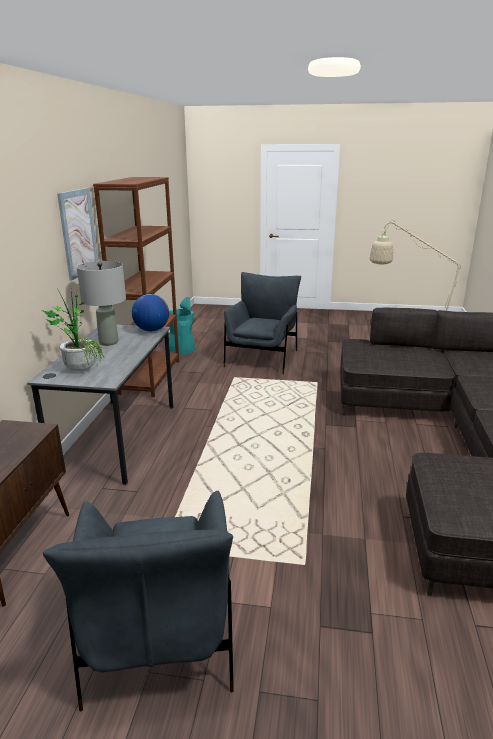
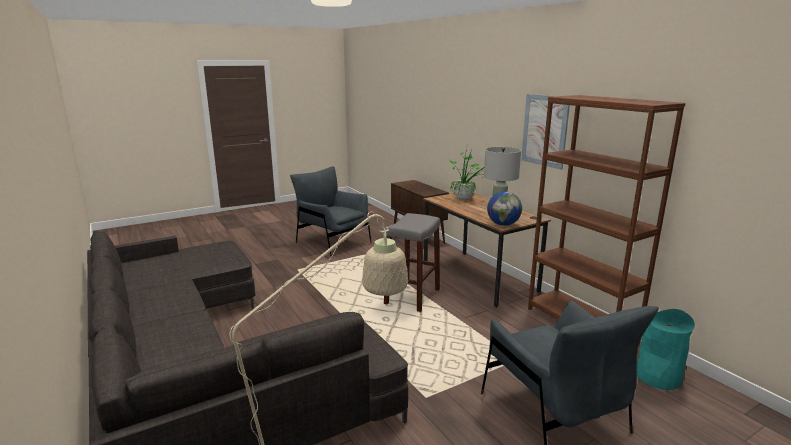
camera: 140 degrees right, 5 degrees down
grey desk [27,324,174,485] -> brown desk [423,193,551,308]
none -> grey stool [384,213,440,312]

